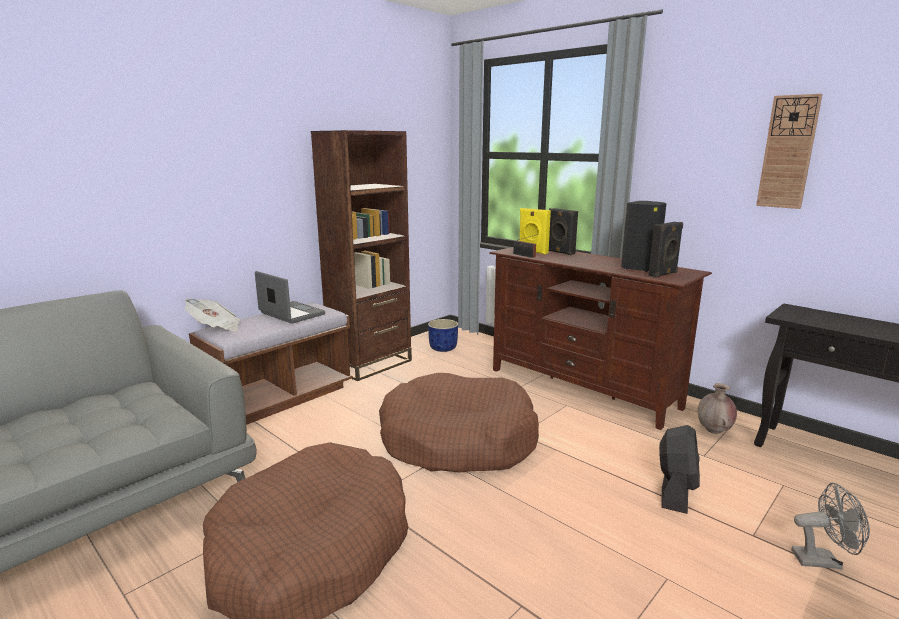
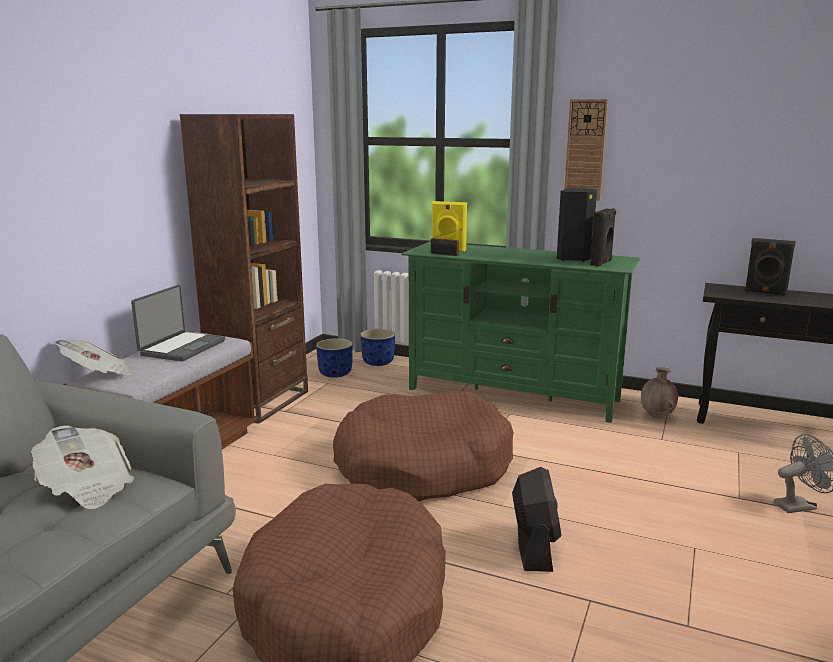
camera: 20 degrees left, 0 degrees up
laptop [255,271,325,323] -> laptop turned 90 degrees clockwise [131,285,225,361]
brown tv stand [489,247,712,430] -> green tv stand [401,242,640,423]
black speaker [549,208,578,255] -> black speaker moved to [744,238,796,296]
black fan [659,425,700,514] -> black fan moved to [512,467,562,572]
wall clock [756,94,822,209] -> wall clock moved to [565,99,608,201]
none -> newspaper [31,425,134,509]
none -> blue planter [360,329,395,366]

